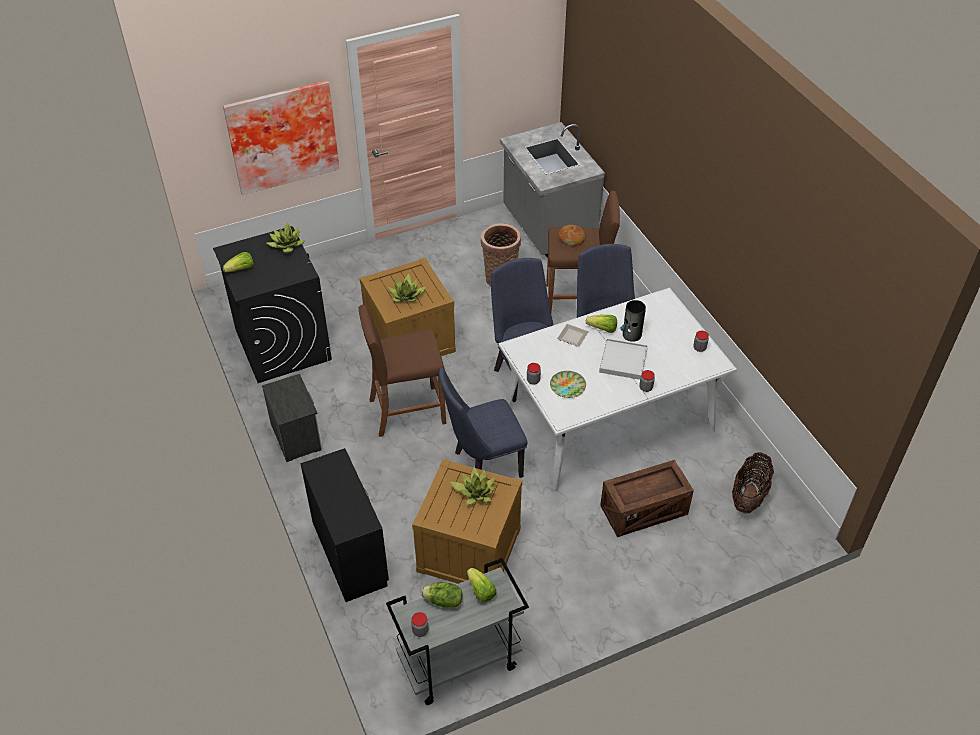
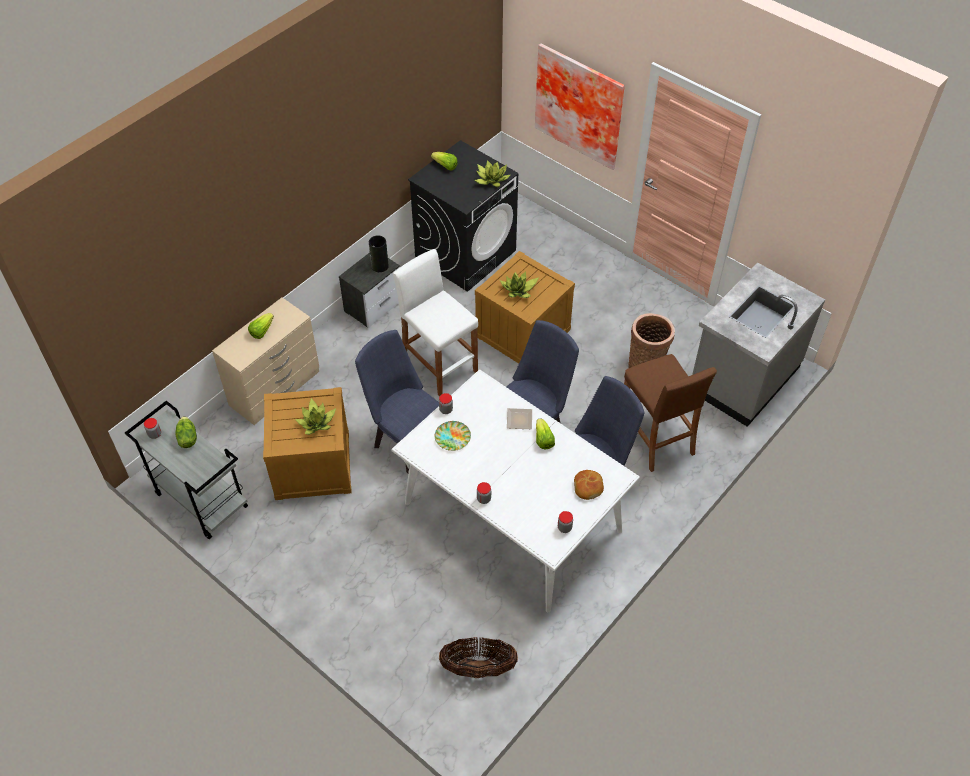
camera: 65 degrees right, 5 degrees up
black dresser [300,448,389,602] -> beige dresser [212,298,319,425]
brown stool [359,305,446,437] -> white stool [393,249,478,396]
lettuce [467,568,497,602] -> lettuce moved to [248,313,274,339]
bread [558,225,585,246] -> bread moved to [574,470,604,500]
white tray [599,339,648,380] -> none
crate [600,460,694,537] -> none
vase [620,300,646,342] -> vase moved to [369,235,389,272]

